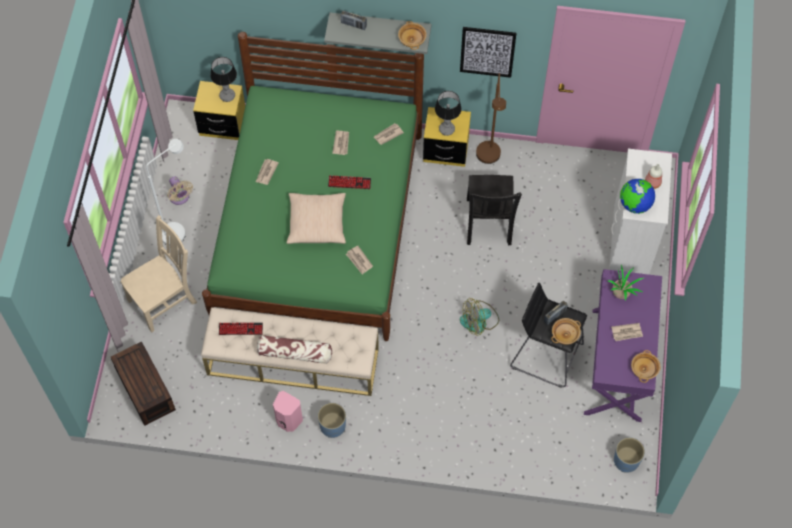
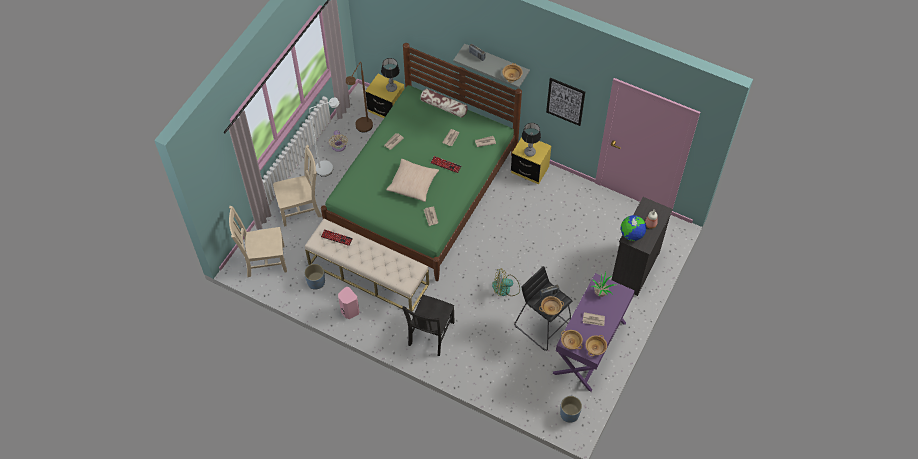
camera: 20 degrees right, 5 degrees down
brown storage box [111,341,176,426] -> beige chair [229,206,287,277]
pillow [257,335,332,364] -> pillow moved to [421,88,468,118]
blue planter [318,403,346,438] -> blue planter moved to [304,264,325,289]
black chair [467,175,522,246] -> black chair moved to [402,295,455,356]
brown floor lamp [476,73,506,164] -> brown floor lamp moved to [346,62,373,132]
white dresser [609,149,672,275] -> black dresser [612,197,673,296]
none -> beige bowl [561,330,583,350]

